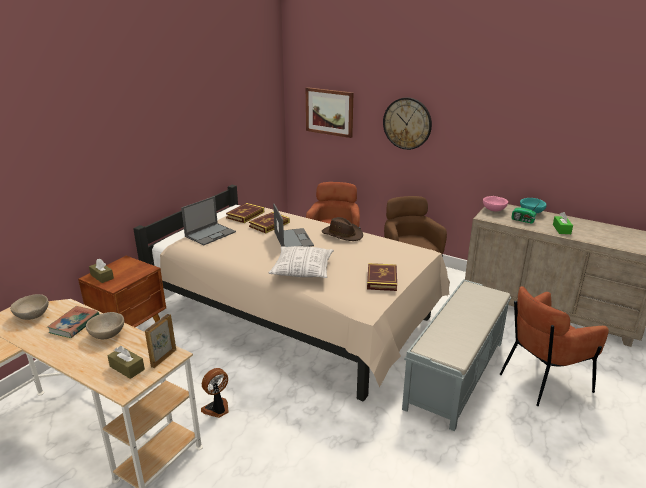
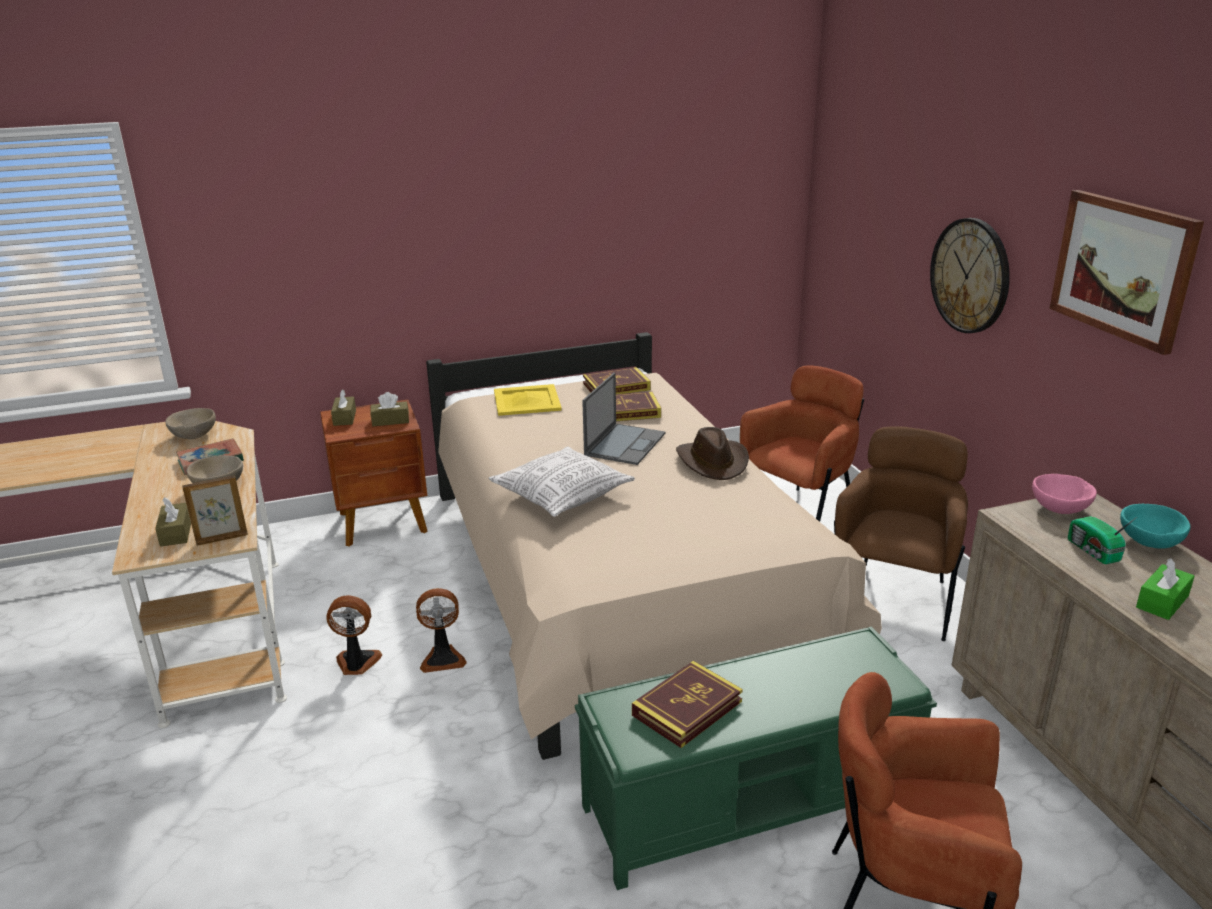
camera: 40 degrees right, 0 degrees up
laptop [181,196,236,245] -> yellow tray [494,384,562,416]
picture [306,87,353,138] -> picture moved to [1049,190,1204,355]
book [367,263,397,291] -> book moved to [632,661,743,748]
grey bench [402,279,511,431] -> green bench [575,627,937,890]
none -> brown tissue box [370,392,409,426]
none -> fan [416,588,467,673]

